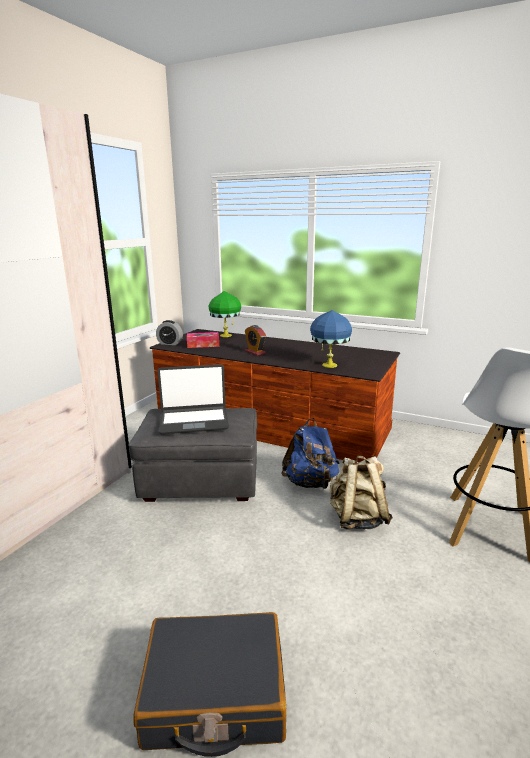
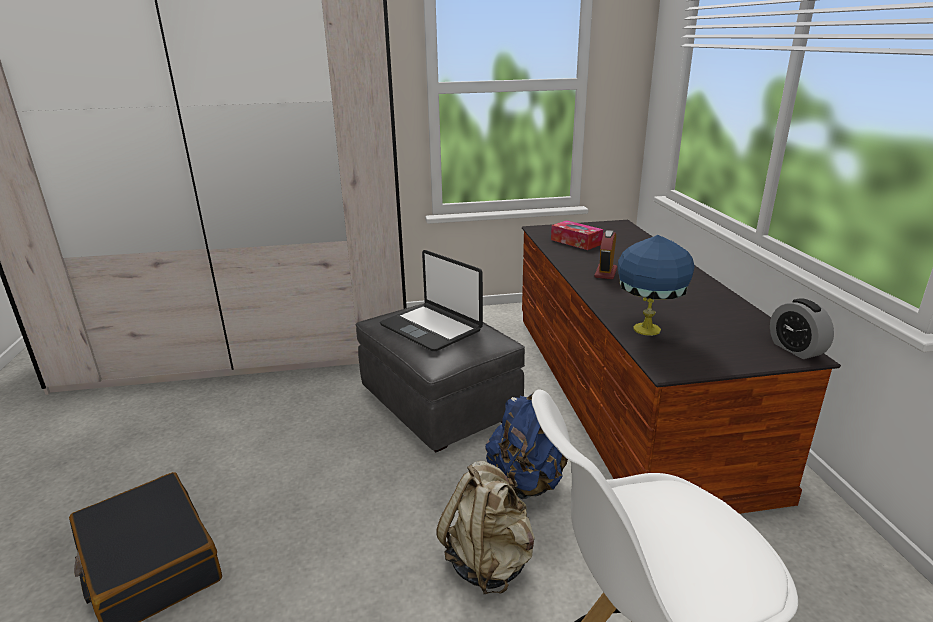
camera: 55 degrees right, 5 degrees up
alarm clock [156,320,183,345] -> alarm clock moved to [770,298,834,359]
green table lamp [209,291,241,337] -> none

